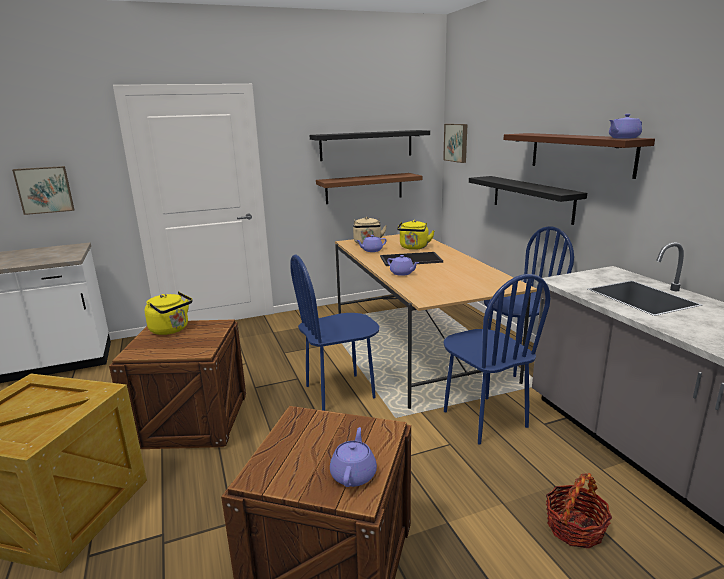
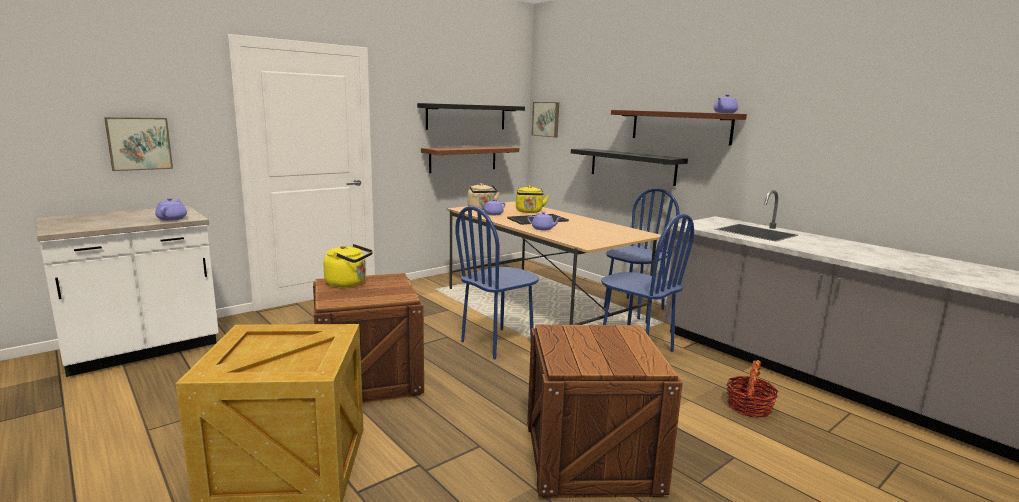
camera: 20 degrees left, 5 degrees down
purple teapot [330,427,377,487] -> purple teapot moved to [155,198,187,221]

